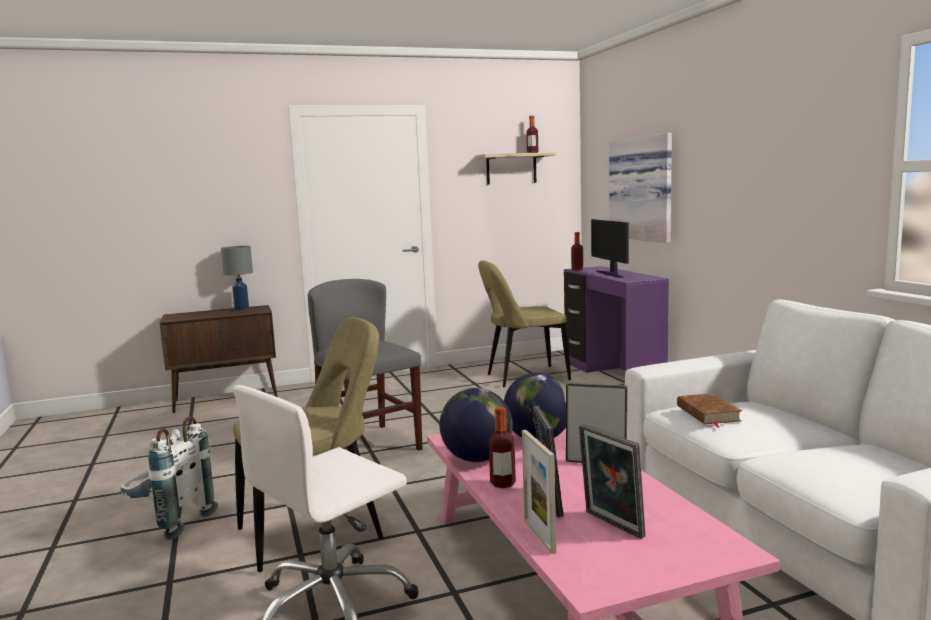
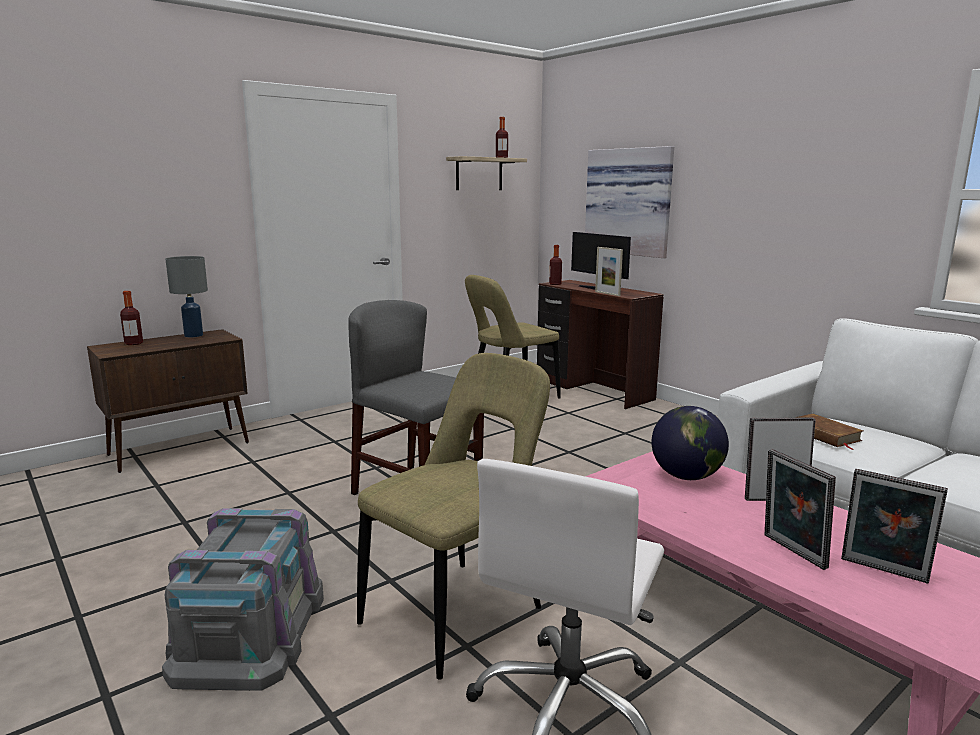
camera: 20 degrees left, 5 degrees up
white backpack [121,417,218,540] -> grey storage box [162,508,324,691]
globe [439,388,513,462] -> none
bottle [489,407,516,488] -> bottle moved to [120,291,143,345]
picture frame [522,430,556,554] -> picture frame moved to [595,247,623,296]
purple desk [564,266,669,373] -> brown desk [537,280,664,409]

